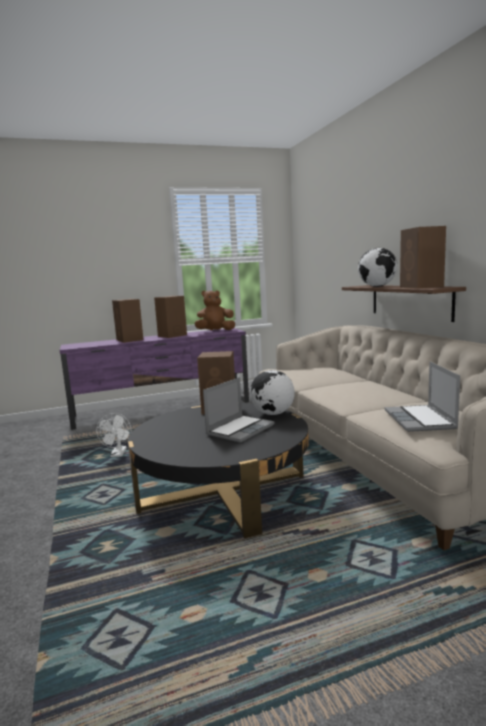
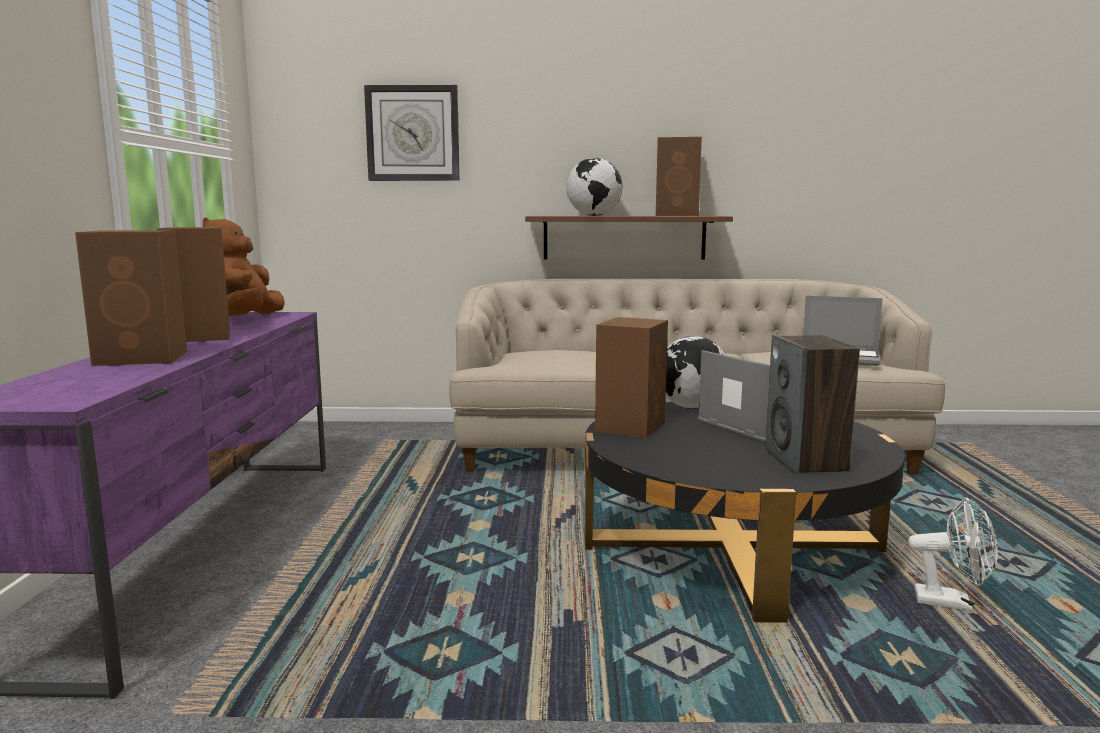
camera: 70 degrees left, 0 degrees up
white fan [96,413,131,457] -> white fan moved to [908,497,998,611]
none -> wall clock [364,85,460,181]
none -> speaker [765,335,860,474]

